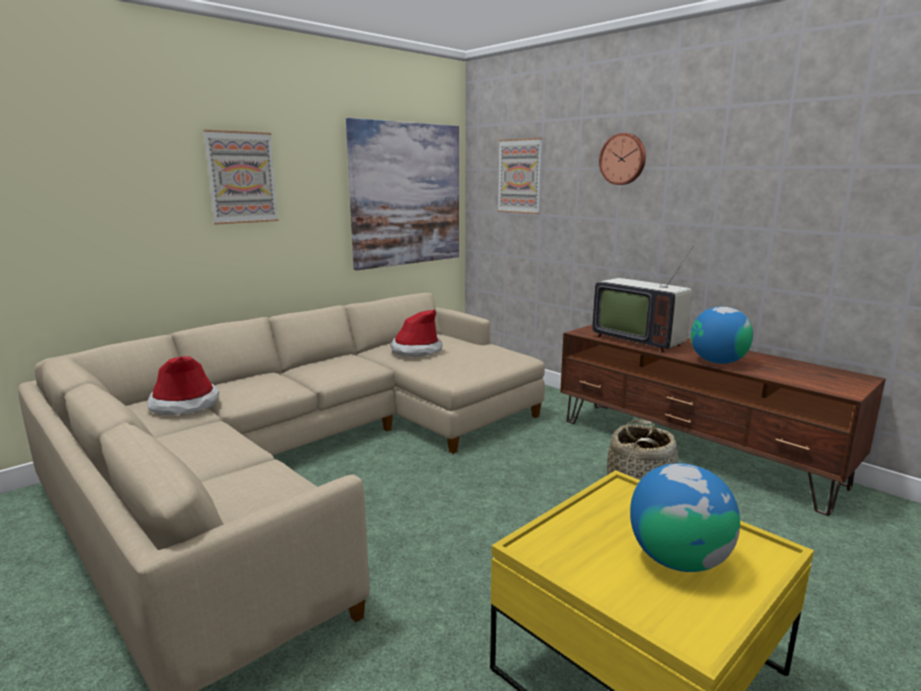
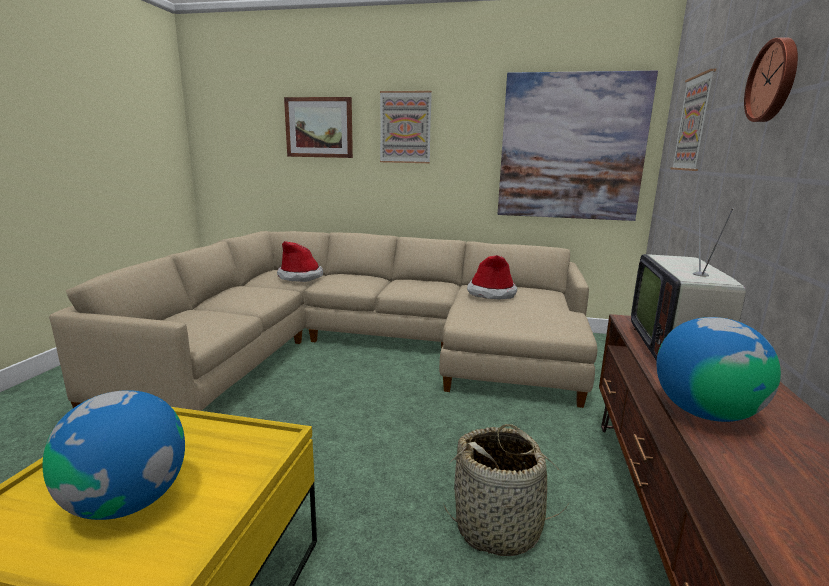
camera: 55 degrees right, 0 degrees up
none -> picture [284,97,353,158]

